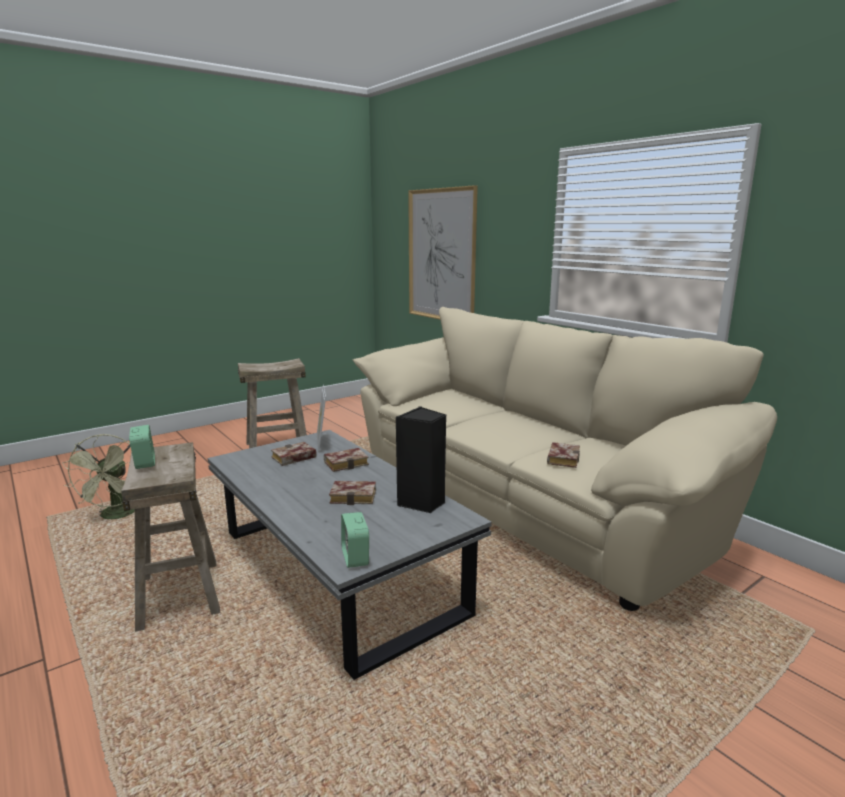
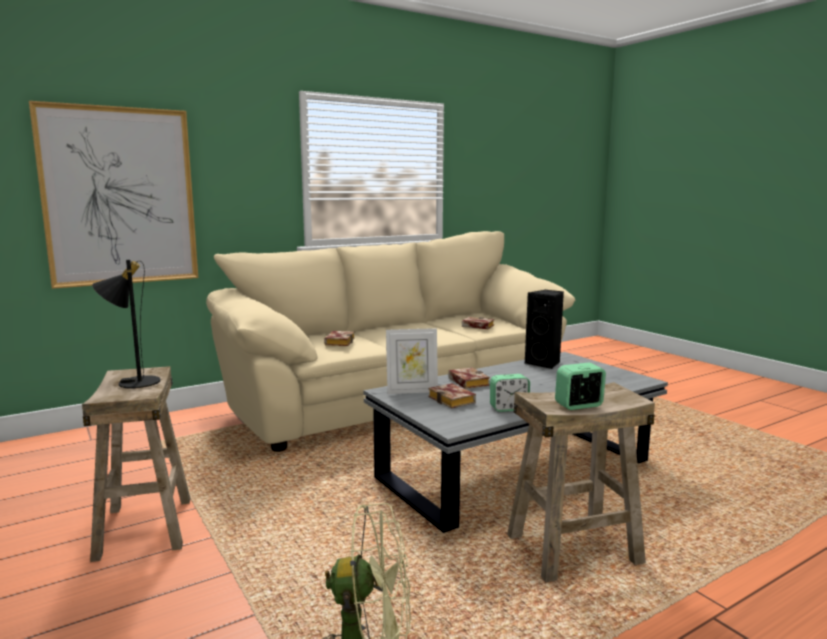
camera: 85 degrees left, 5 degrees down
book [329,481,376,505] -> book moved to [324,331,355,346]
alarm clock [341,512,369,568] -> alarm clock moved to [490,374,530,412]
none -> black table lamp [92,260,161,389]

